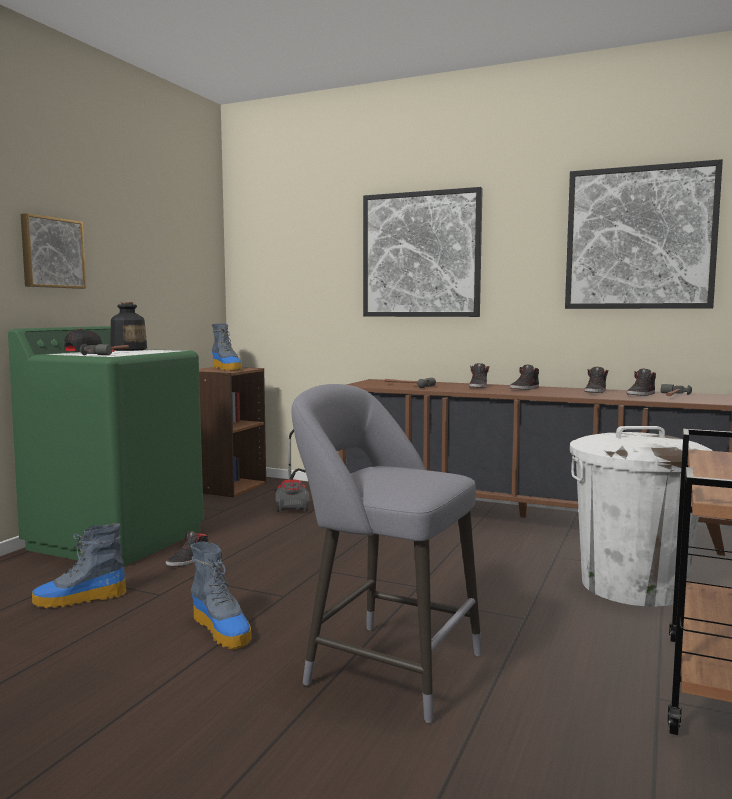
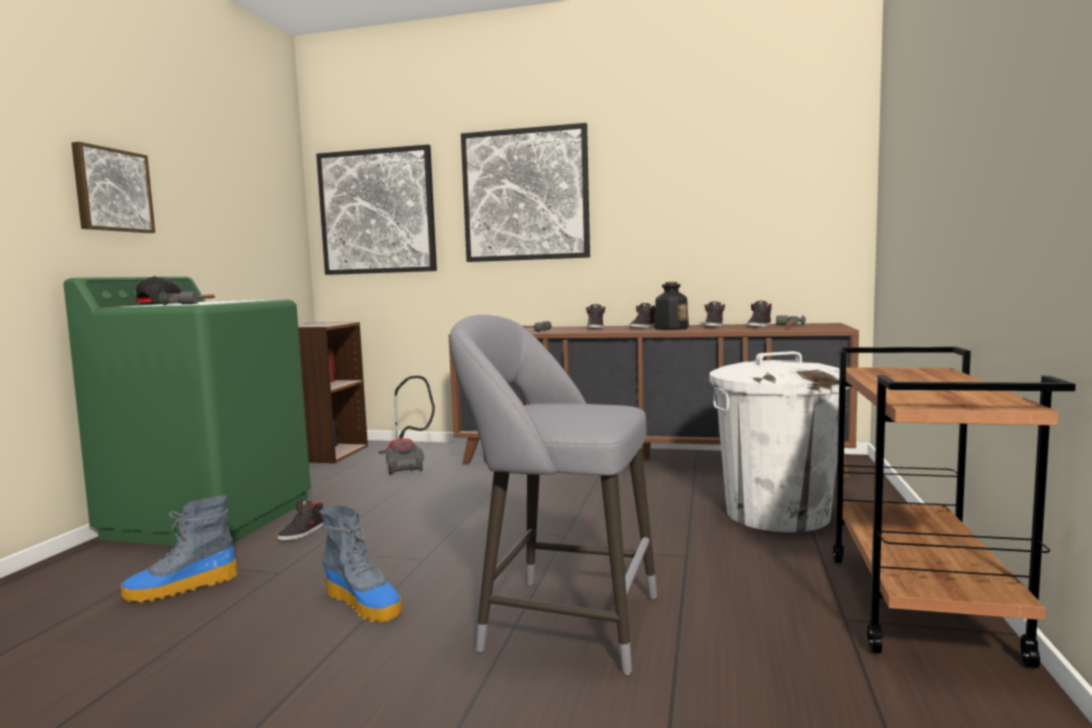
camera: 10 degrees left, 0 degrees up
bottle [111,302,147,351] -> bottle moved to [654,282,689,330]
boot [212,323,242,371] -> none
picture [565,159,723,309] -> picture moved to [316,144,437,275]

